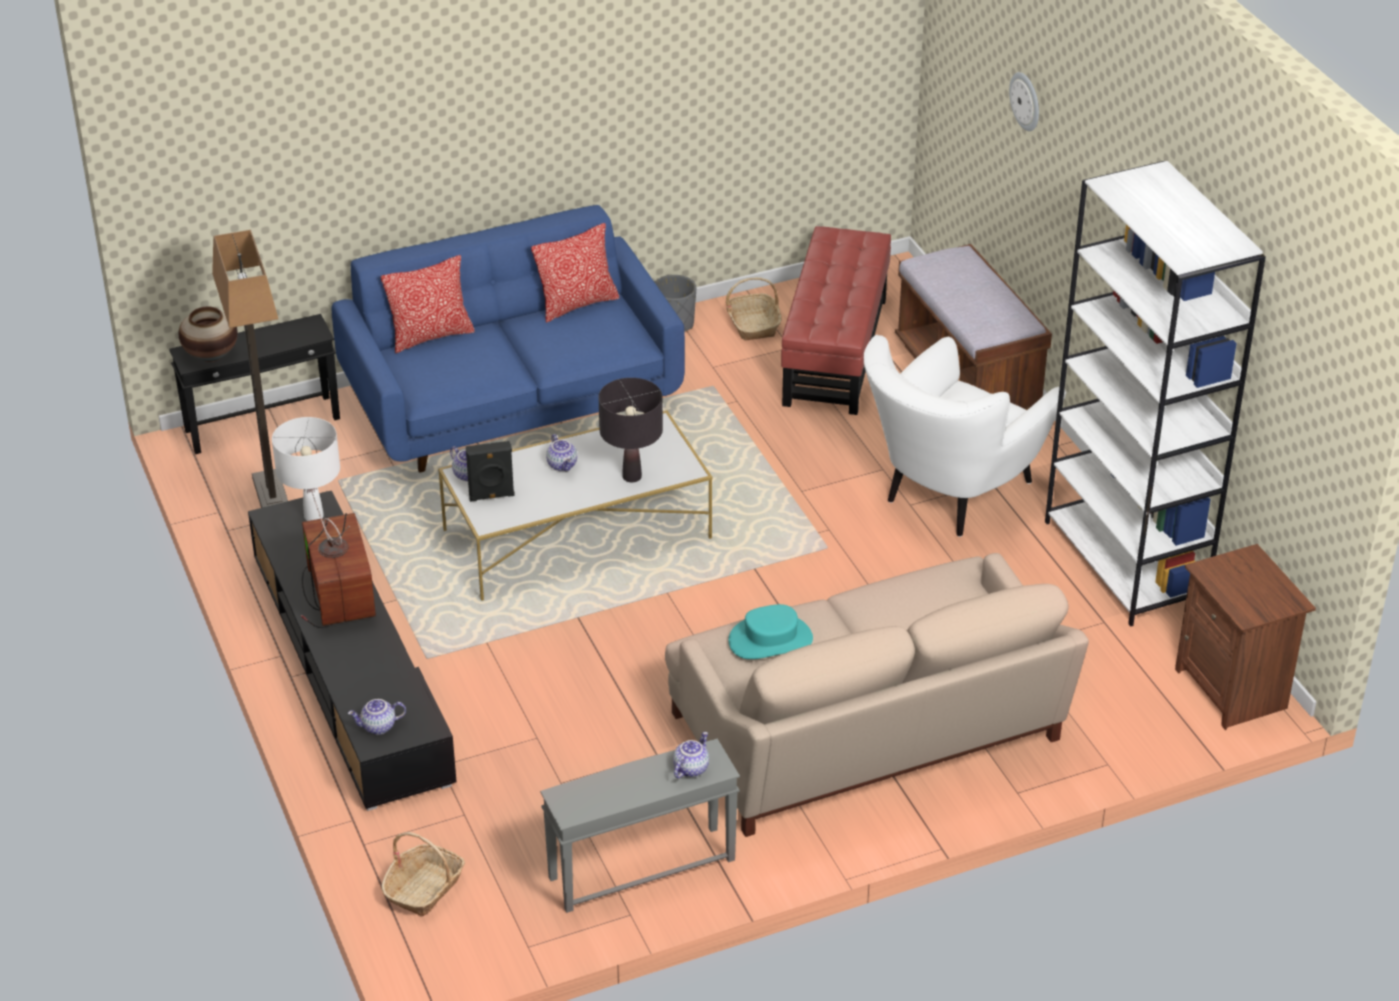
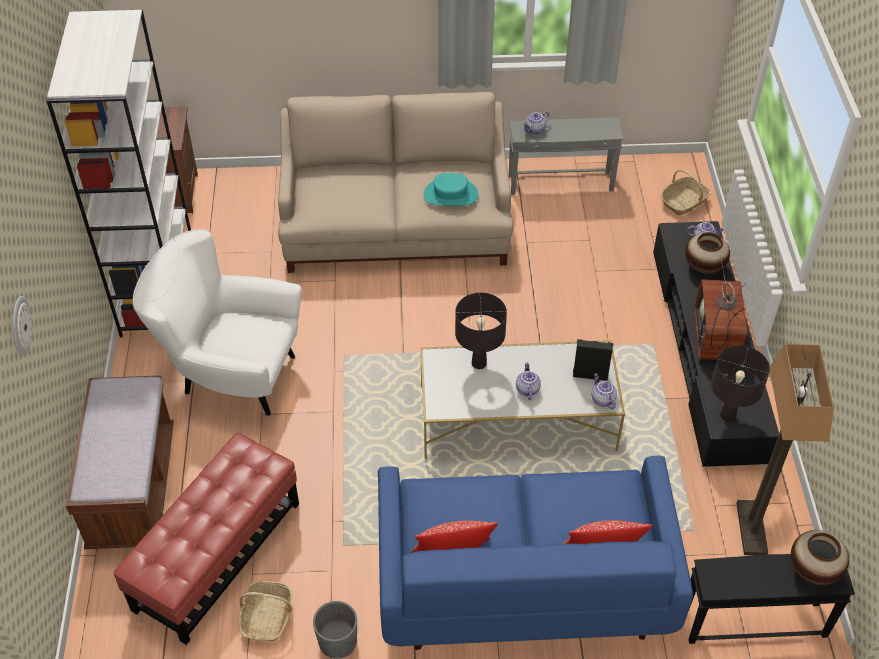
camera: 160 degrees left, 10 degrees up
white table lamp [272,417,340,521] -> black table lamp [711,345,770,422]
white armchair [864,335,1067,537] -> white armchair turned 135 degrees counterclockwise [133,229,302,416]
none -> vase [685,233,730,274]

